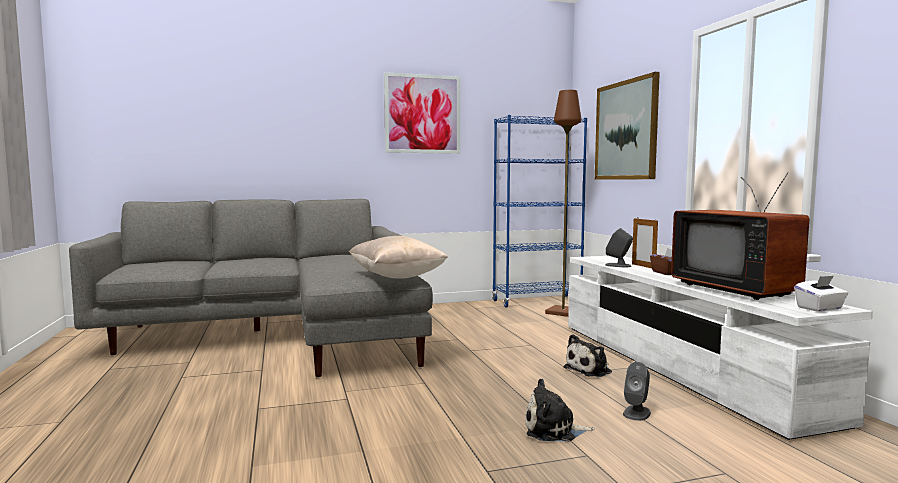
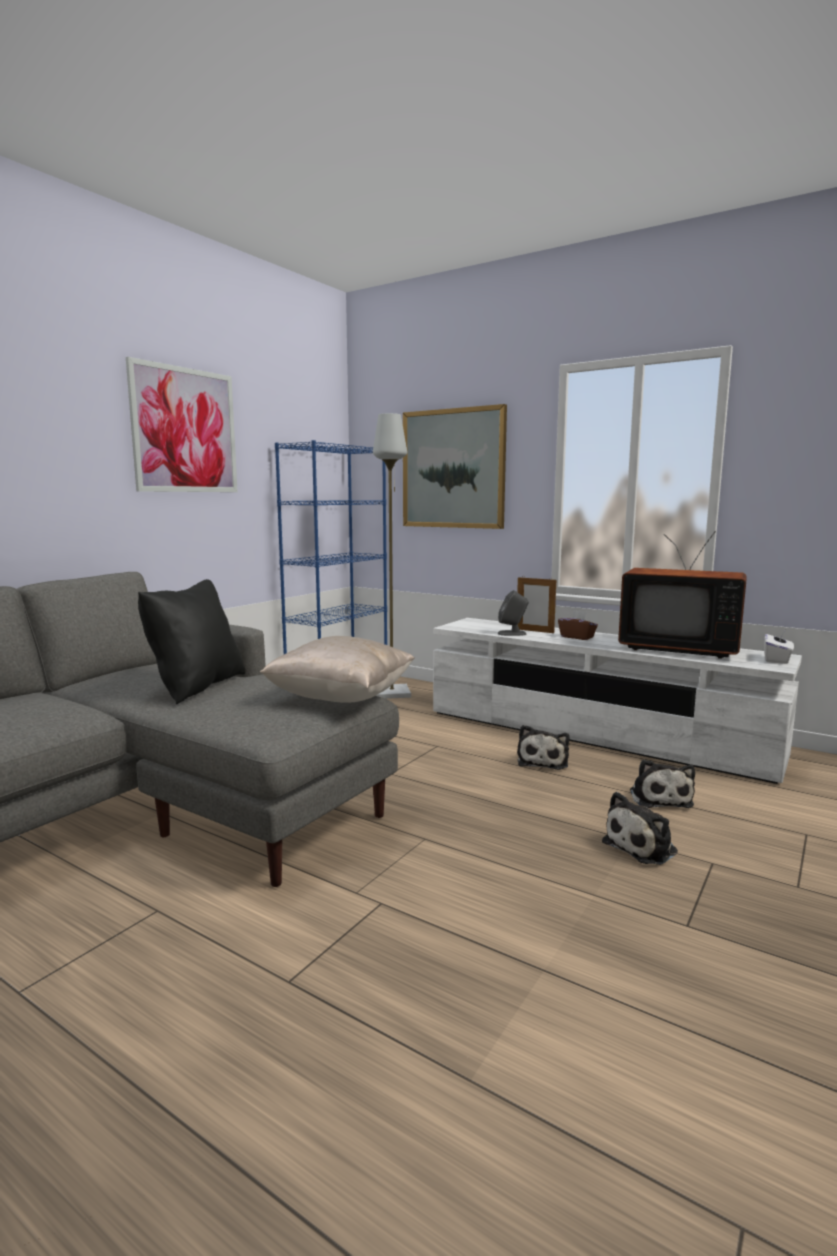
camera: 40 degrees left, 5 degrees up
brown floor lamp [545,90,582,317] -> grey floor lamp [373,413,411,699]
grey speaker [623,362,651,421] -> plush toy [630,759,695,808]
none -> black pillow [138,579,245,704]

